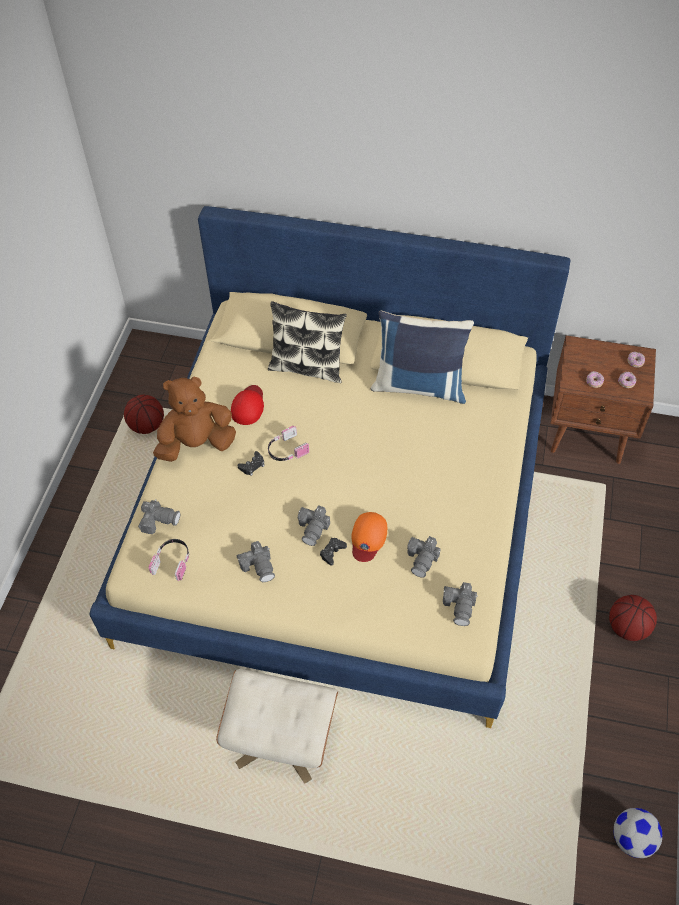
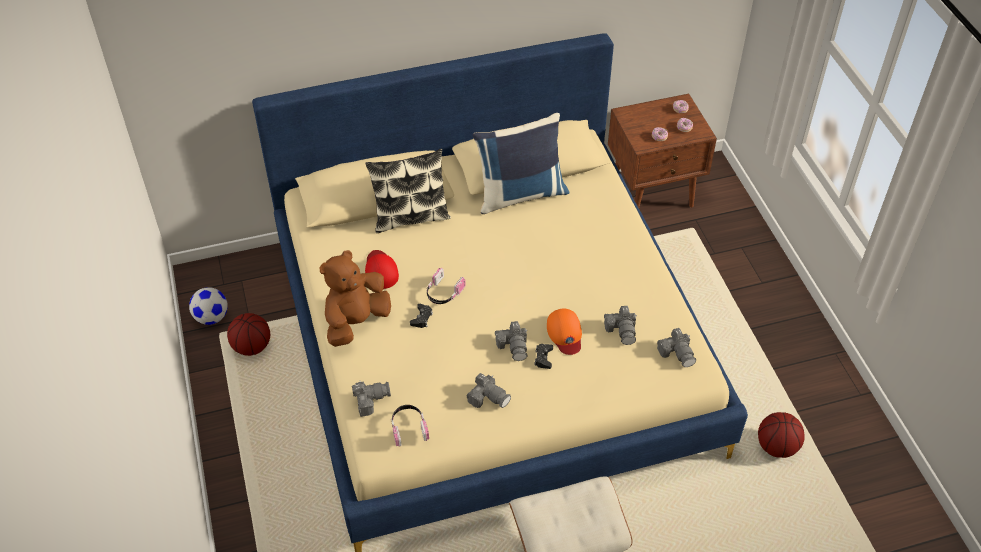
camera: 30 degrees left, 5 degrees down
basketball [609,595,657,641] -> basketball moved to [758,412,805,458]
football [614,808,662,858] -> football moved to [189,287,228,325]

